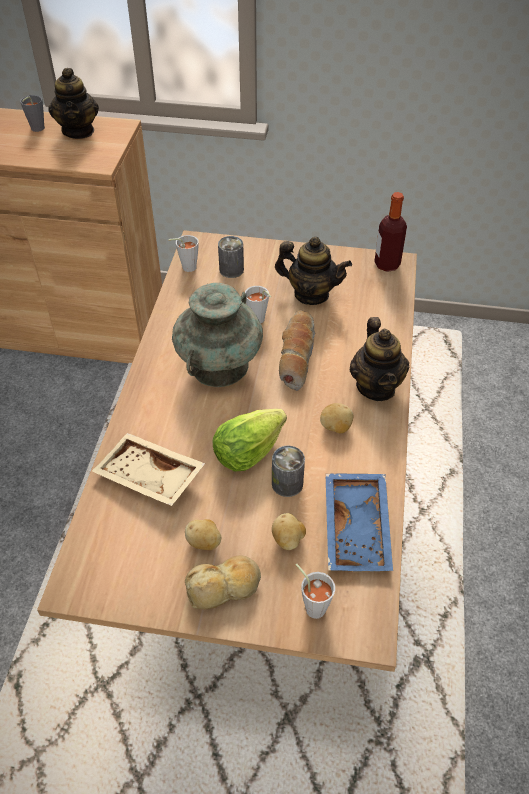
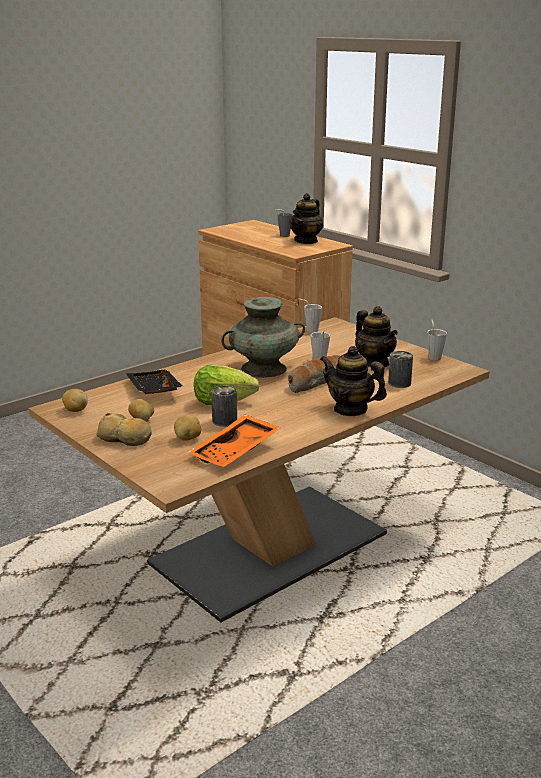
camera: 40 degrees right, 25 degrees down
beige tray [92,433,206,506] -> black tray [126,369,184,394]
can [218,236,244,278] -> can moved to [388,351,413,388]
grey cup [295,564,335,619] -> grey cup moved to [427,320,447,360]
potato [320,403,353,433] -> potato moved to [62,389,88,412]
blue tray [325,473,393,571] -> orange tray [188,415,280,467]
teapot [350,317,409,401] -> teapot turned 90 degrees clockwise [320,346,387,416]
bottle [374,192,407,272] -> none

